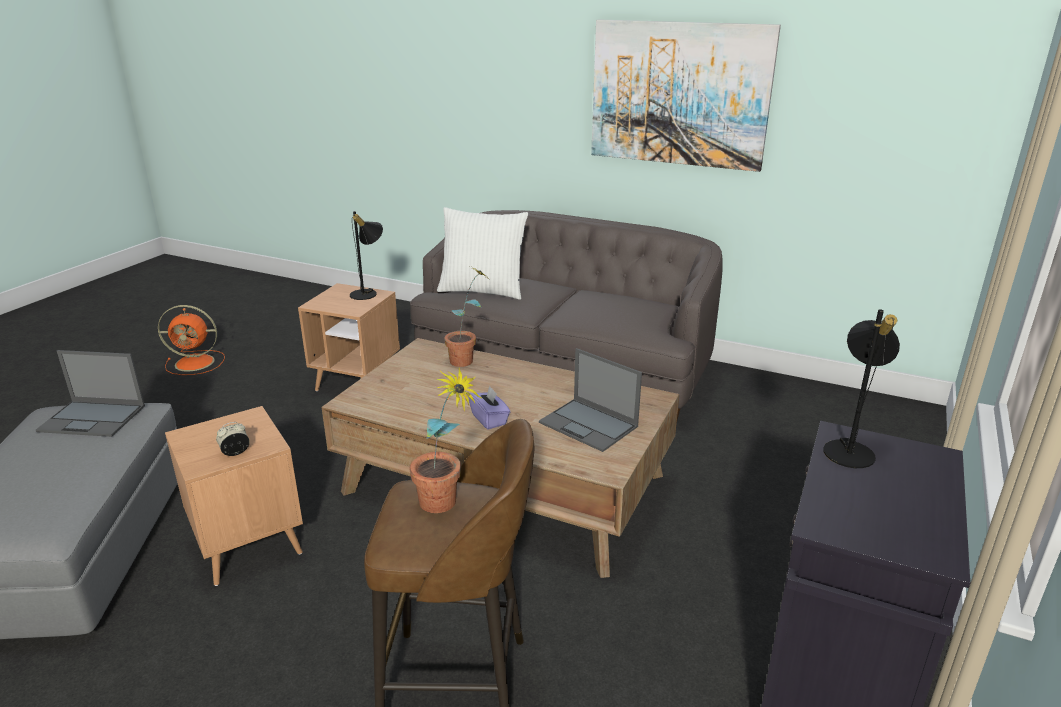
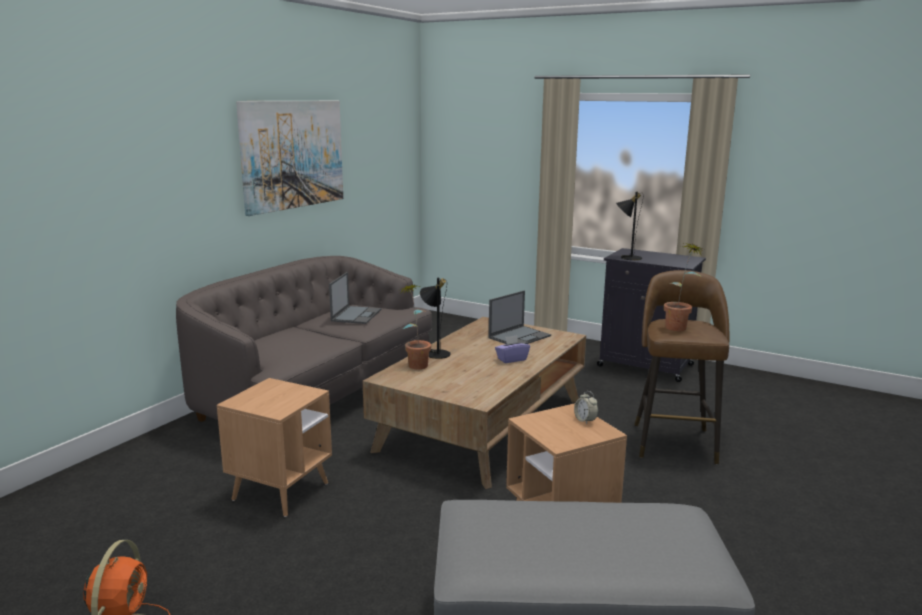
camera: 85 degrees left, 10 degrees down
laptop [36,350,145,437] -> laptop moved to [329,272,381,324]
black table lamp [350,211,383,300] -> black table lamp moved to [420,278,451,359]
white pillow [437,207,528,300] -> none

